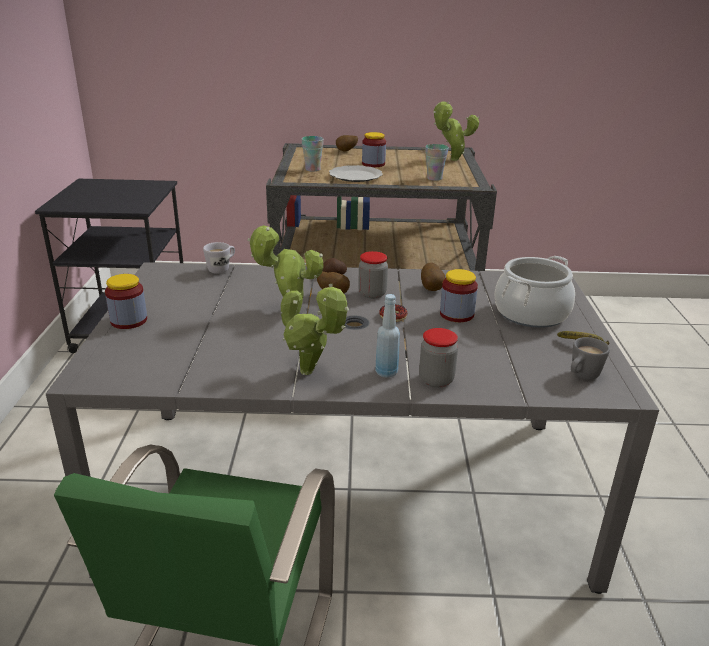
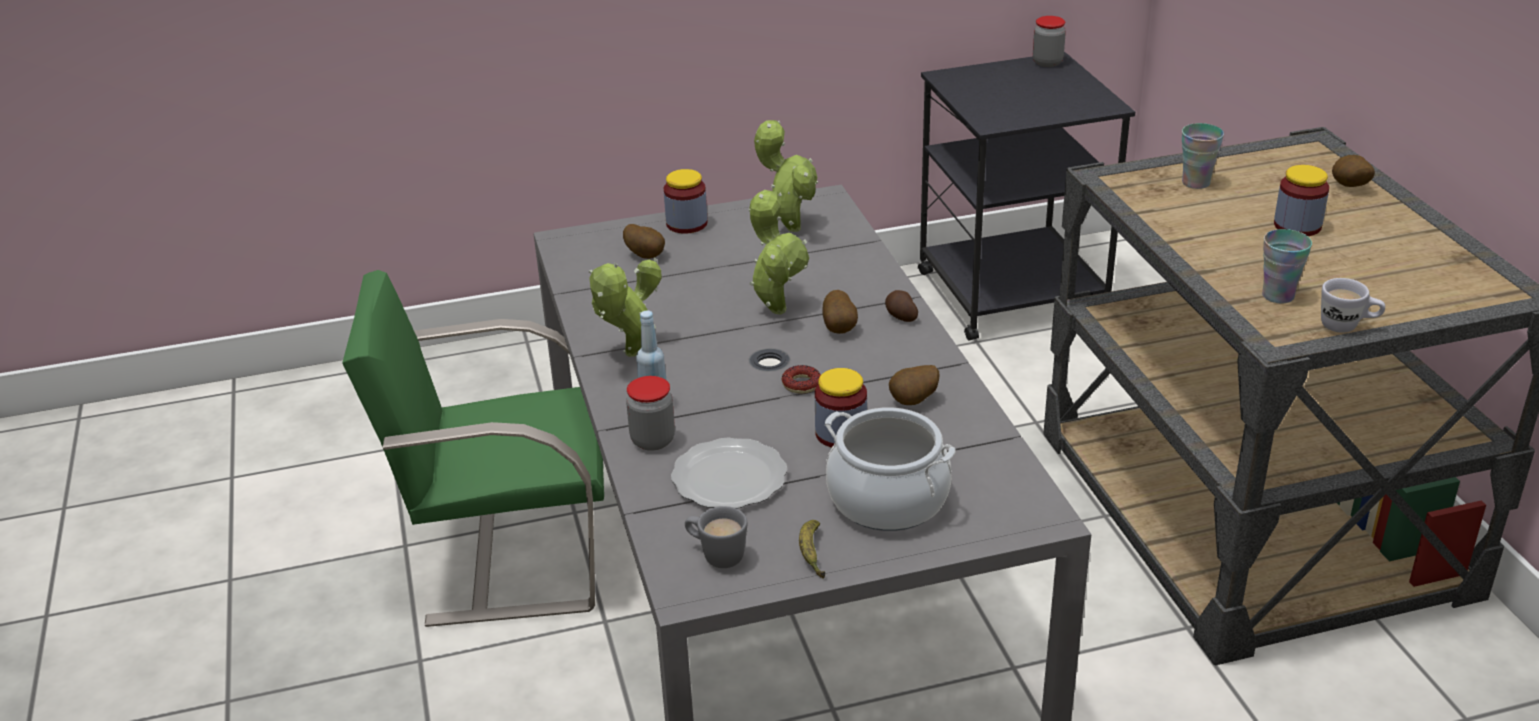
camera: 75 degrees right, 5 degrees up
white mug [203,242,235,274] -> white mug moved to [1321,278,1385,333]
plate [329,165,383,182] -> plate moved to [671,437,787,509]
jar [358,251,388,299] -> jar moved to [1033,16,1066,67]
potted plant [433,101,479,161] -> potted plant moved to [754,120,818,232]
none -> potato [623,224,665,259]

